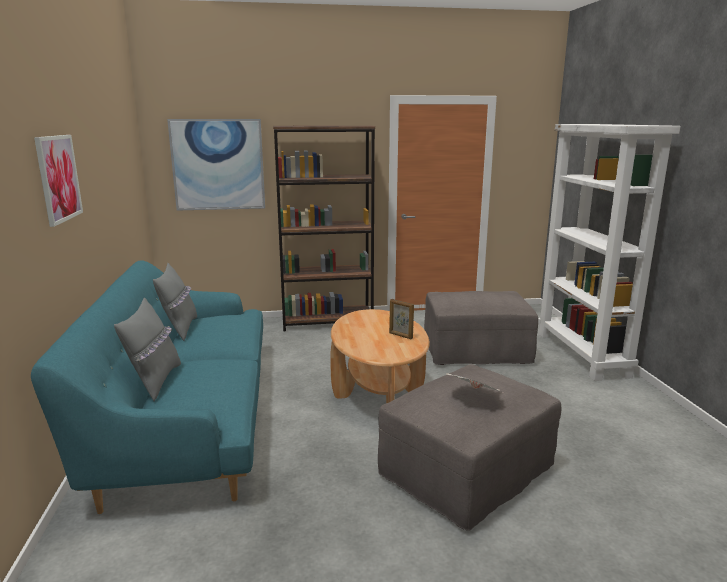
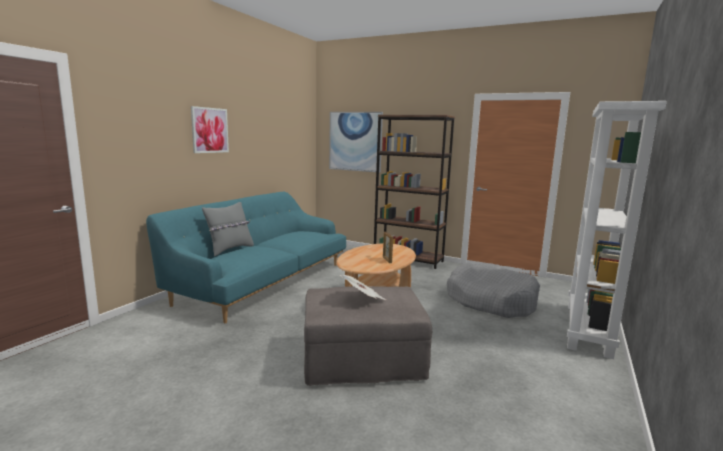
camera: 35 degrees right, 5 degrees down
grey pillow [153,263,197,341] -> none
grey ottoman [424,291,538,365] -> grey dog bed [447,263,540,318]

